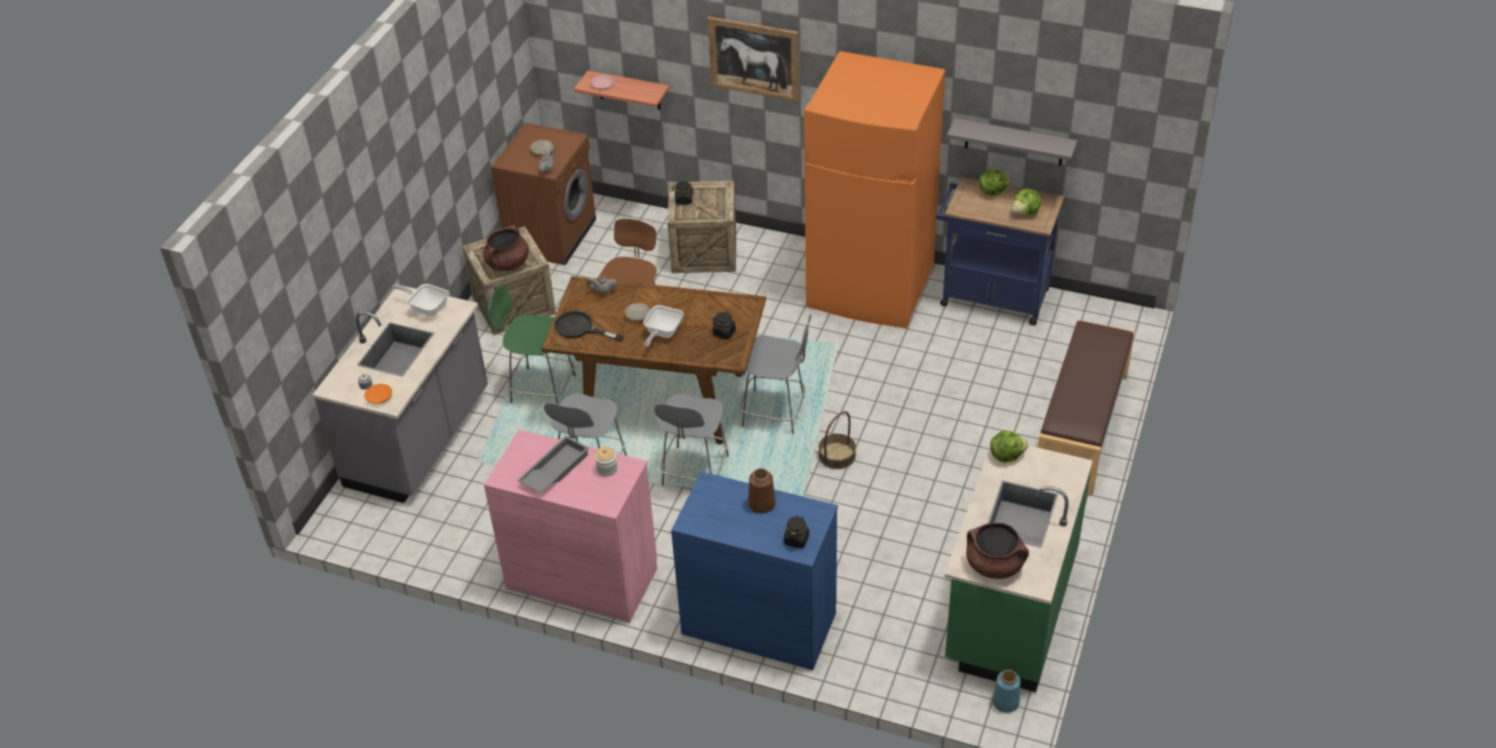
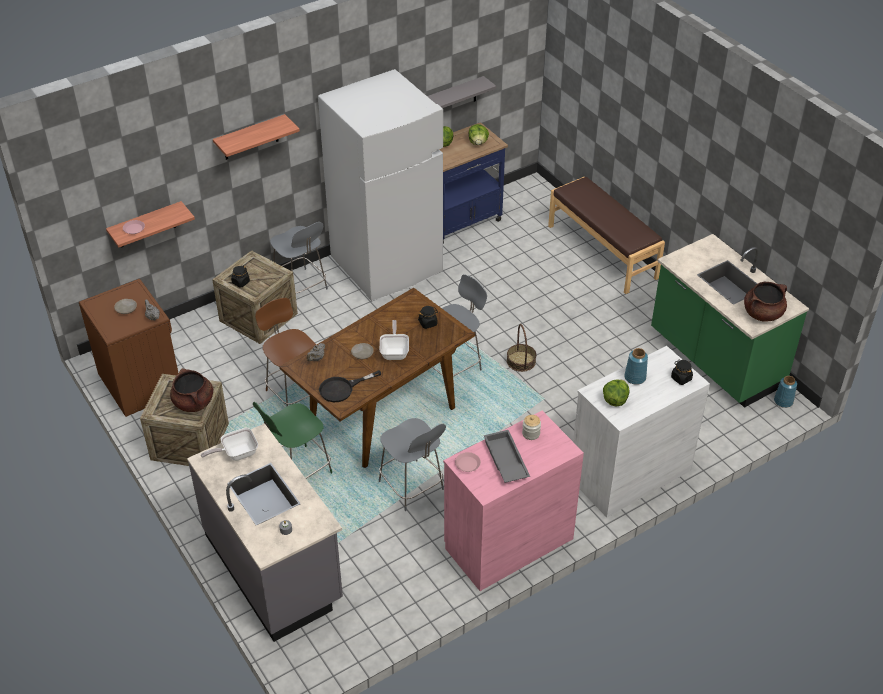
camera: 55 degrees left, 0 degrees up
orange plate [364,384,392,404] -> none
frying pan [643,305,684,347] -> frying pan turned 150 degrees counterclockwise [380,320,409,360]
grey chair [654,394,729,486] -> grey chair moved to [270,222,328,294]
blue dresser [671,472,838,670] -> white dresser [573,346,710,517]
picture [707,16,799,102] -> shelf [213,114,300,160]
brown vase [748,468,776,513] -> blue vase [624,348,648,385]
orange fridge [804,51,945,328] -> white fridge [318,69,443,301]
lettuce [990,431,1028,462] -> lettuce moved to [603,379,629,407]
none -> pink plate [455,452,481,472]

